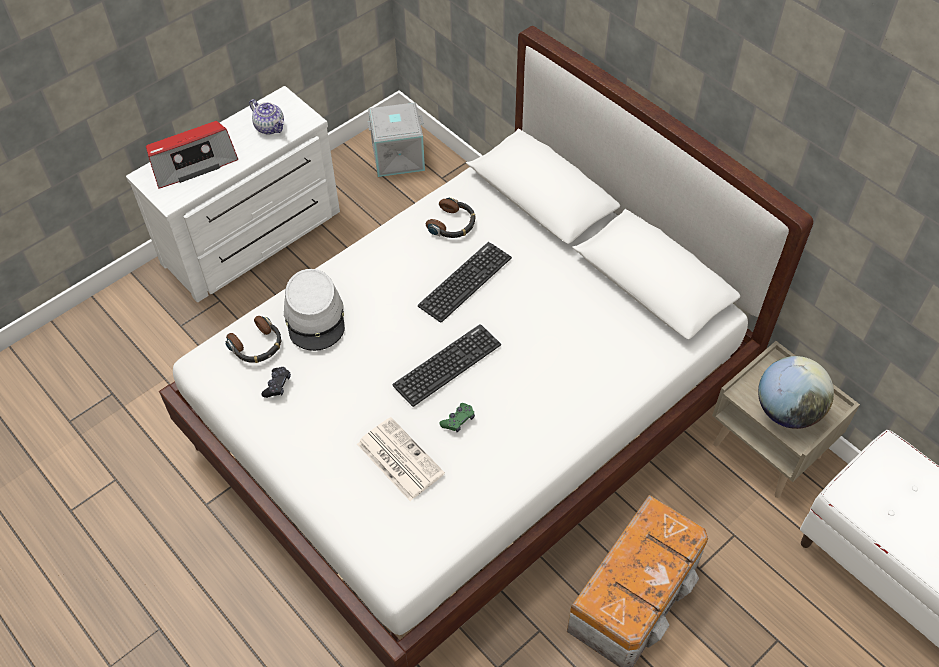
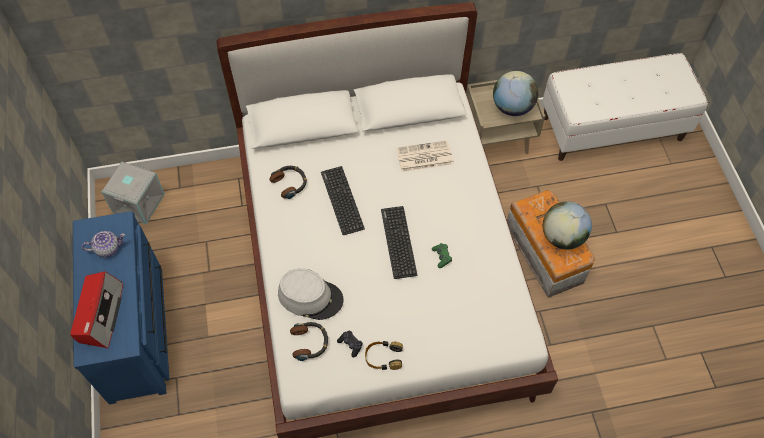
camera: 60 degrees left, 5 degrees up
white dresser [126,86,340,302] -> blue dresser [73,211,169,405]
newspaper [357,417,445,501] -> newspaper moved to [396,140,454,172]
none -> headphones [365,341,403,370]
none -> globe [543,201,592,250]

